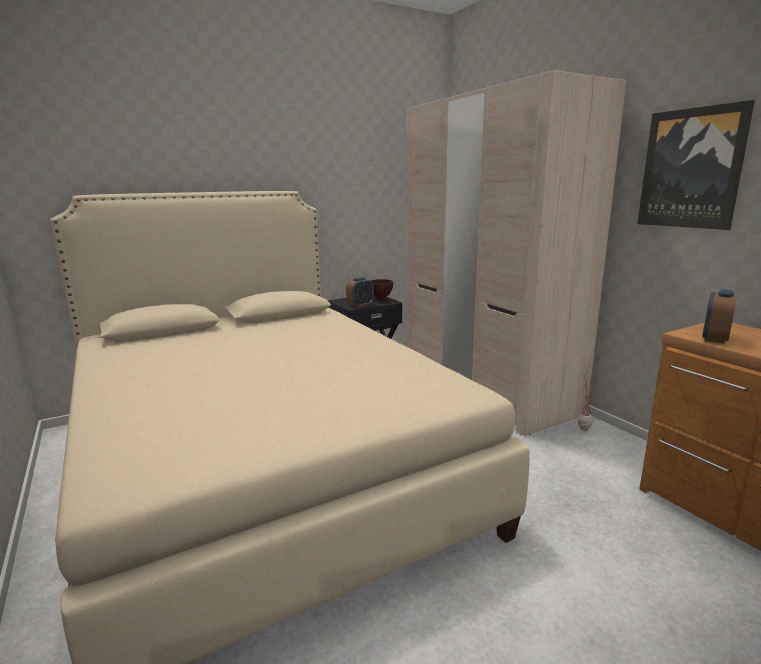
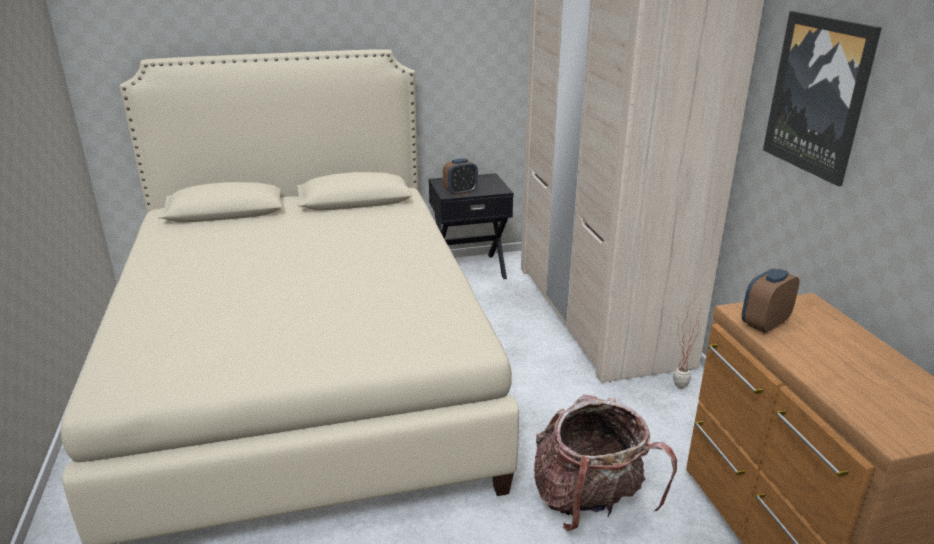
camera: 15 degrees right, 10 degrees up
brown bowl [371,279,393,300] -> none
none -> backpack [533,395,677,531]

